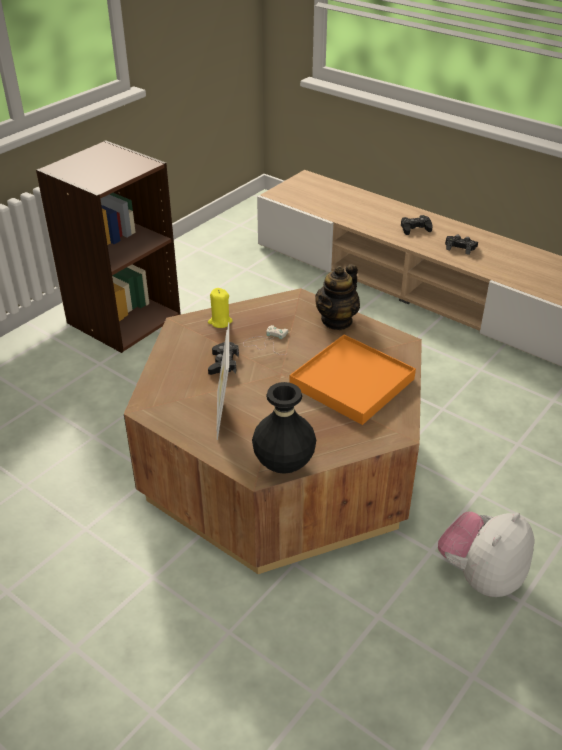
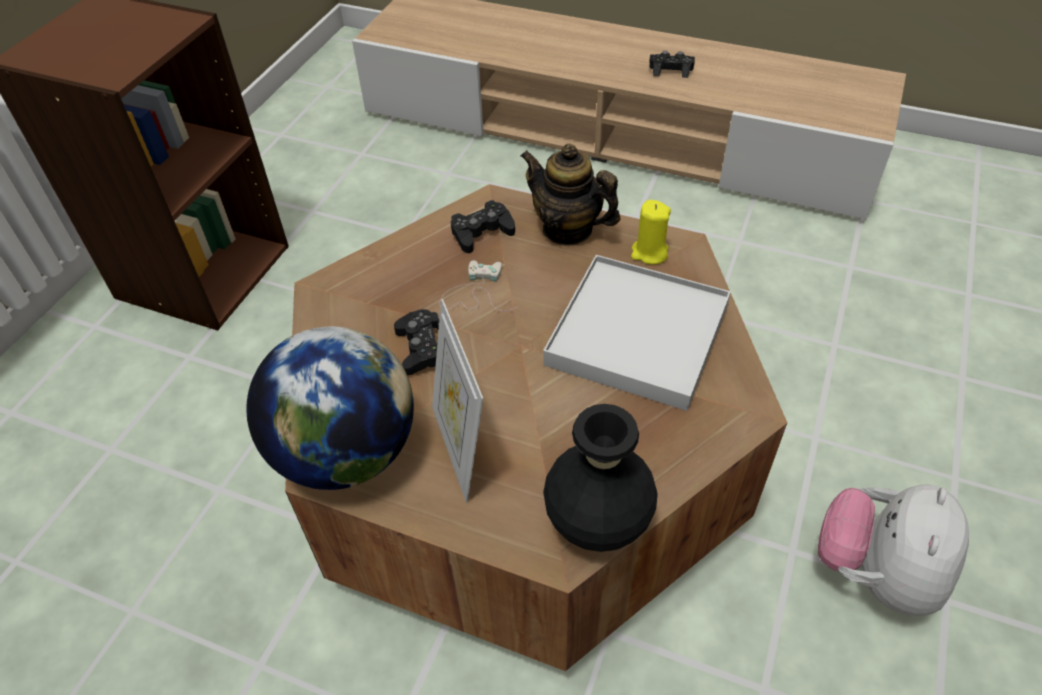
camera: 15 degrees left, 10 degrees up
yellow candle [208,288,233,328] -> yellow candle moved to [631,200,671,265]
orange tray [290,335,416,425] -> white tray [543,255,731,411]
teapot [315,264,360,330] -> teapot turned 105 degrees clockwise [521,144,621,246]
black game controller [401,215,433,235] -> black game controller moved to [451,200,515,253]
none -> globe [246,326,414,490]

